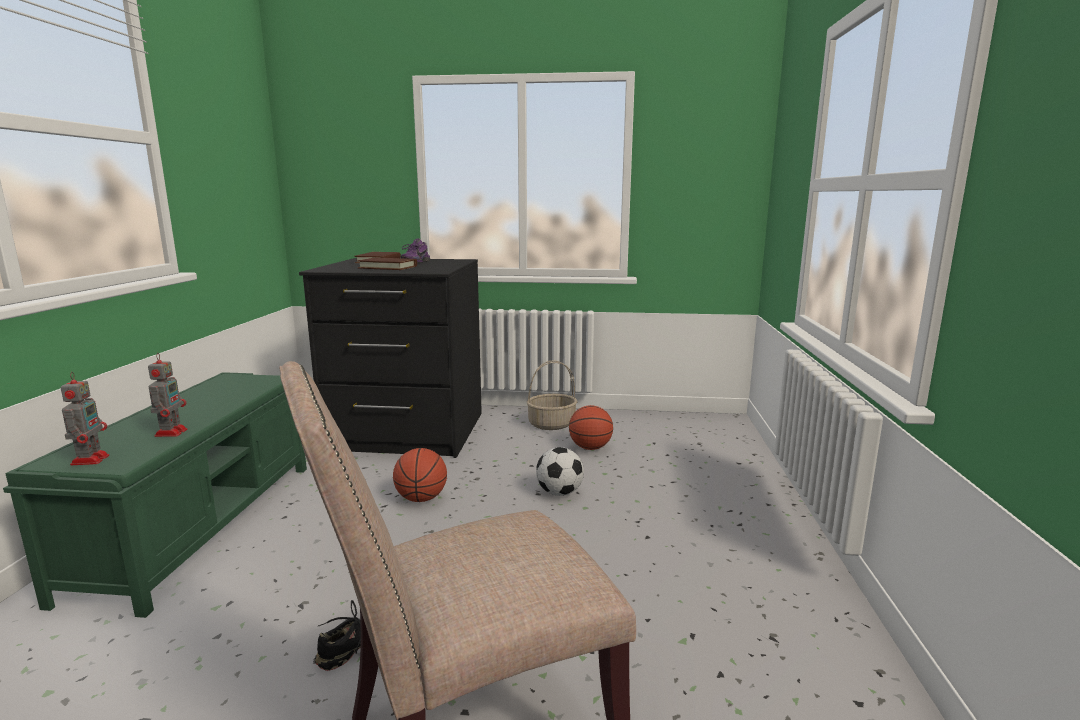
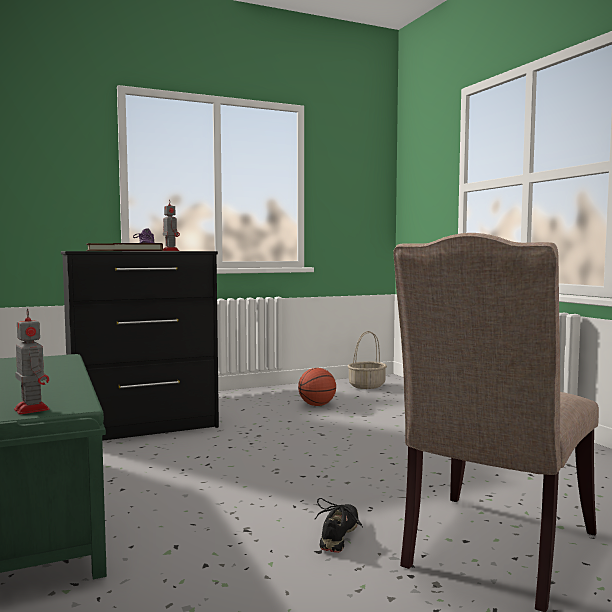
camera: 30 degrees left, 10 degrees down
toy robot [148,353,188,437] -> toy robot moved to [163,203,180,251]
basketball [393,448,447,502] -> none
basket [527,360,578,430] -> basket moved to [348,331,387,389]
football [536,447,584,496] -> none

